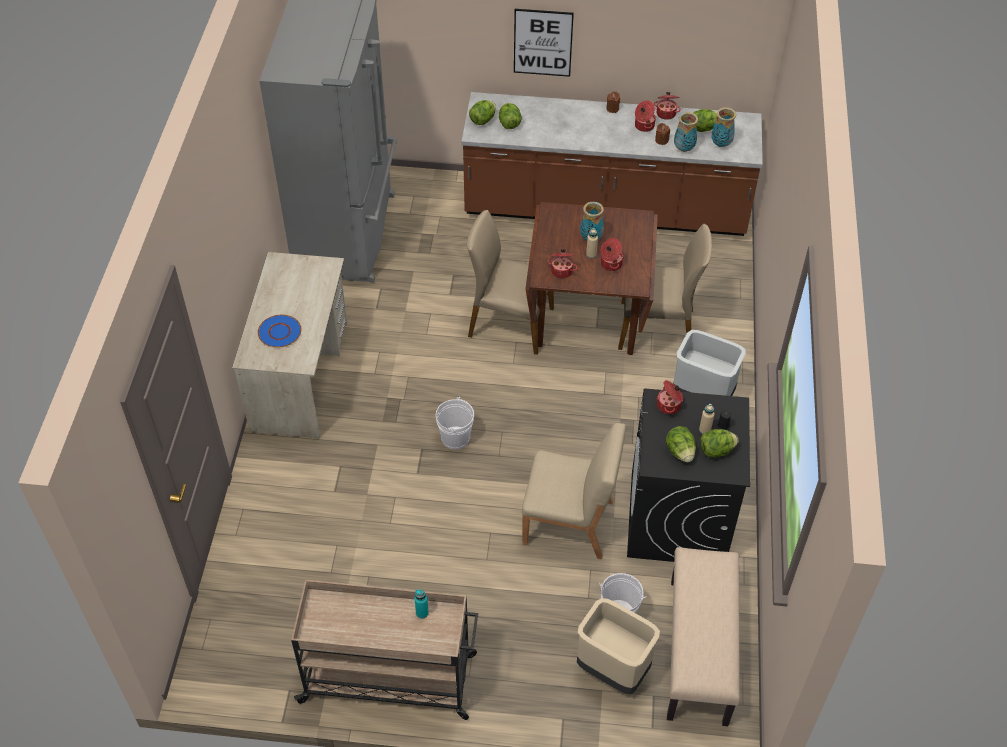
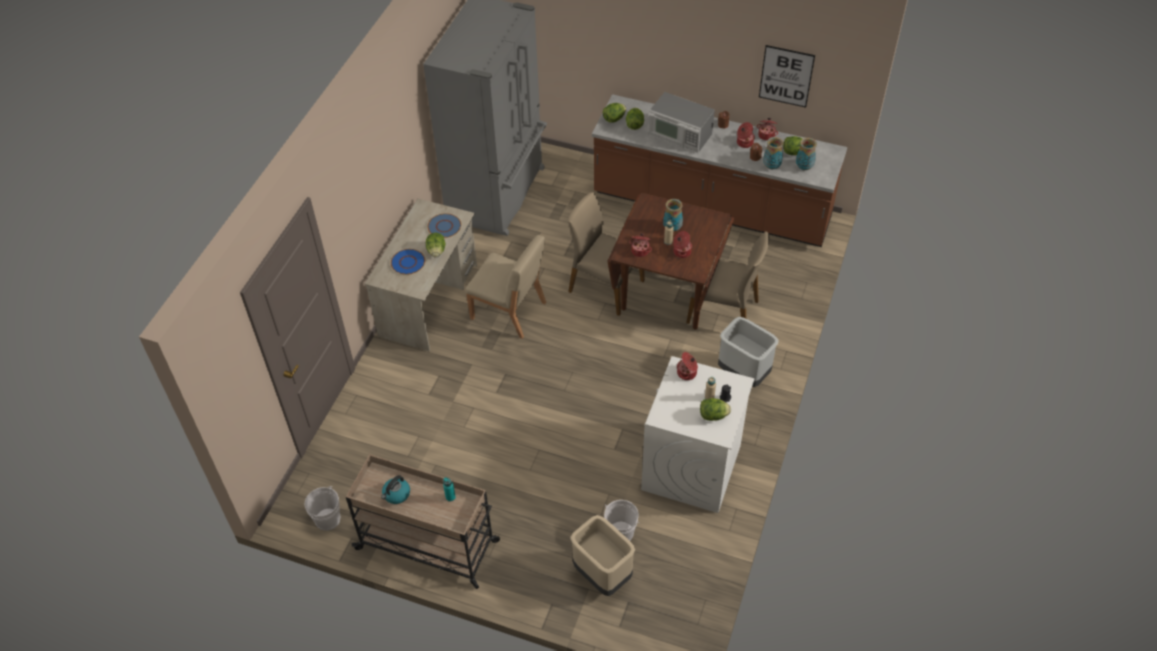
camera: 15 degrees right, 0 degrees up
white bucket [436,397,474,450] -> white bucket moved to [305,486,340,531]
picture [514,9,574,77] -> picture moved to [759,45,815,108]
beige chair [522,423,626,560] -> beige chair moved to [466,235,546,339]
black washing machine [627,389,750,562] -> white washing machine [641,356,755,513]
lettuce [666,426,696,462] -> lettuce moved to [426,233,446,258]
beige bench [667,547,740,726] -> none
none -> kettle [381,475,410,504]
none -> blue plate [428,213,461,238]
none -> microwave [649,92,715,153]

